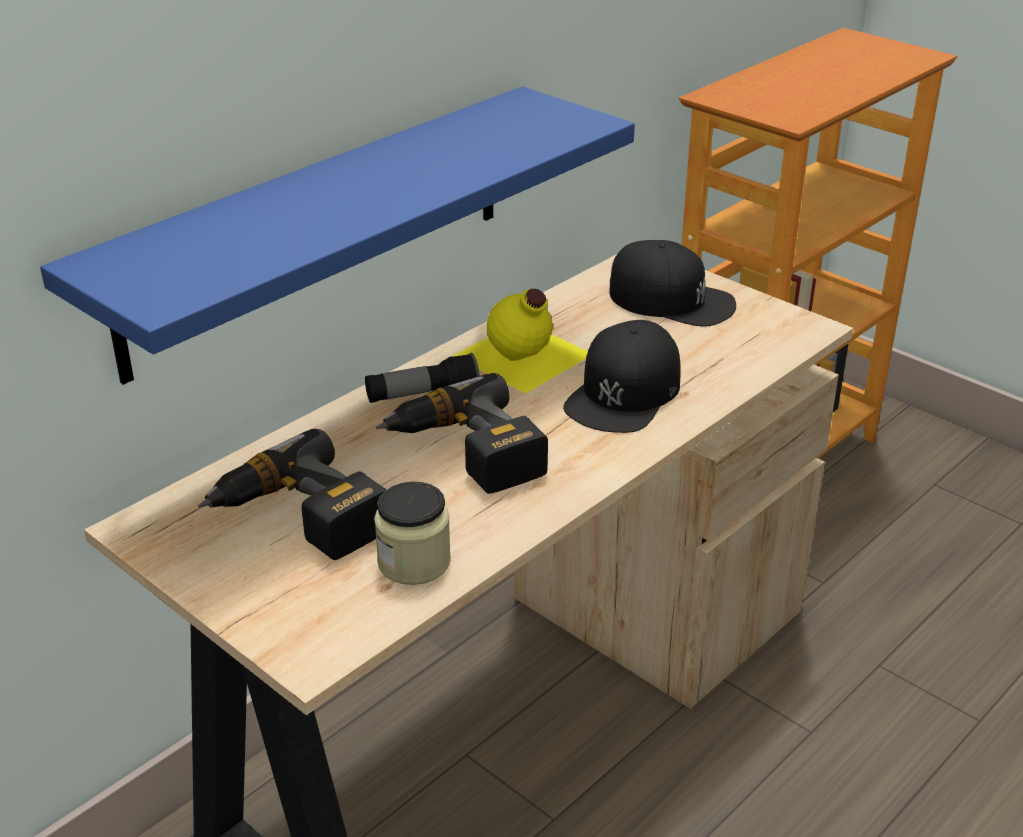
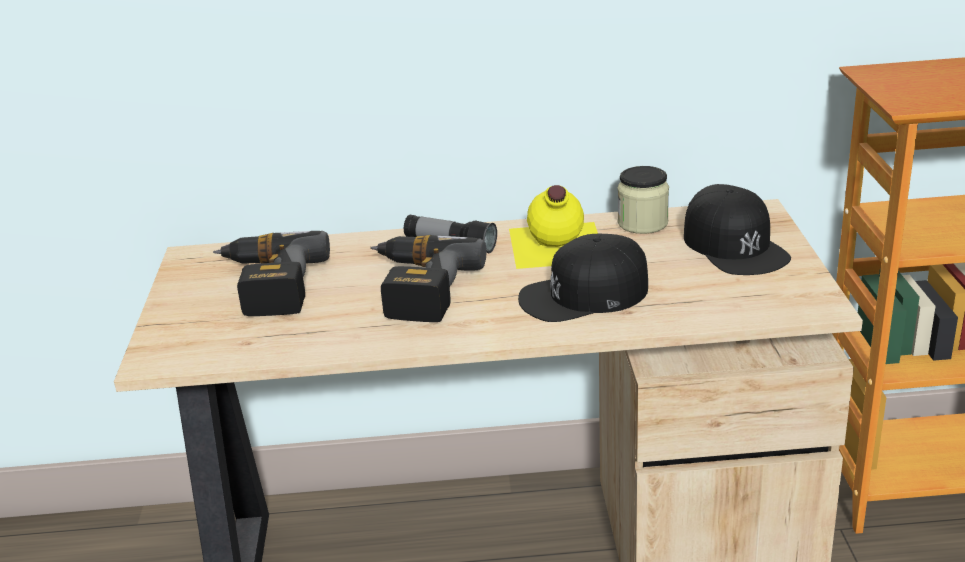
camera: 45 degrees right, 5 degrees down
blue shelf [40,87,635,385] -> none
jar [374,482,451,585] -> jar moved to [618,166,669,234]

